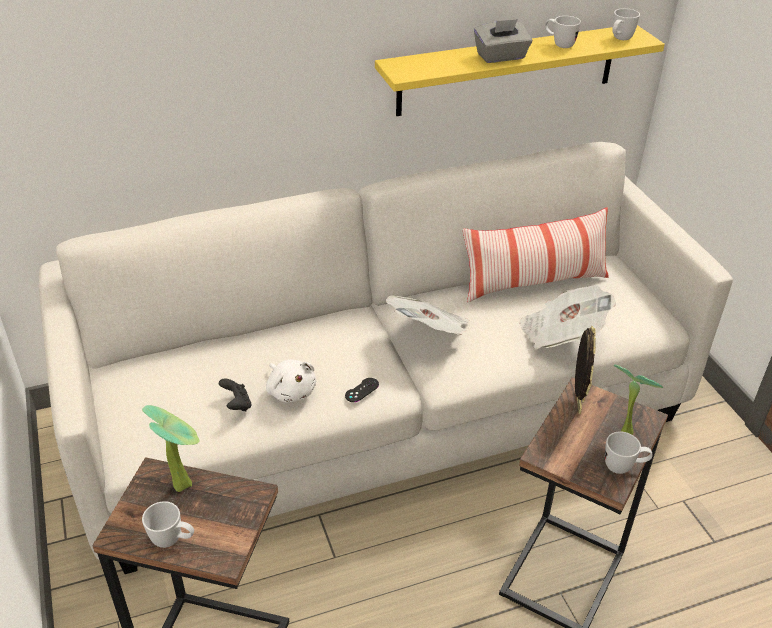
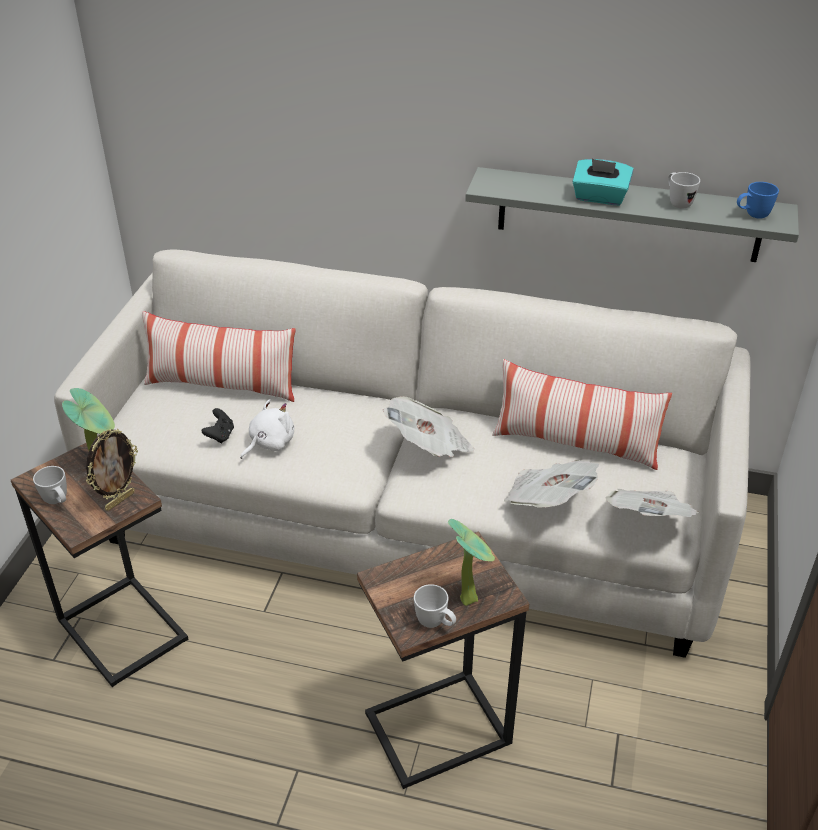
camera: 35 degrees right, 0 degrees up
white plush toy [266,359,316,403] -> white plush toy turned 135 degrees counterclockwise [240,399,294,459]
black game controller [345,378,379,402] -> none
yellow shelf [375,25,665,116] -> grey shelf [465,167,799,262]
grey tissue box [474,19,532,63] -> turquoise tissue box [572,159,633,206]
picture frame [575,326,596,414] -> picture frame moved to [86,429,138,511]
white mug [612,8,640,40] -> blue mug [737,182,779,219]
none -> pillow [142,311,296,402]
none -> newspaper [605,489,699,517]

